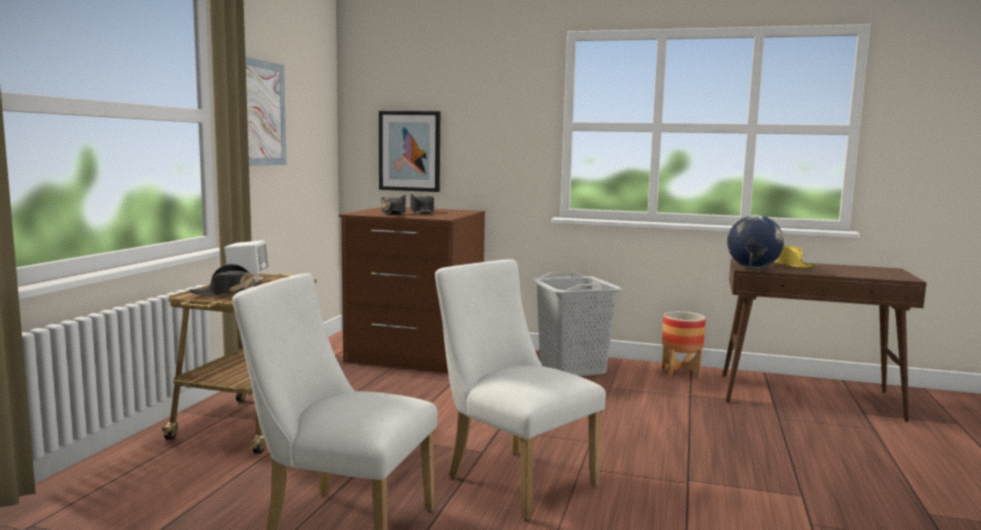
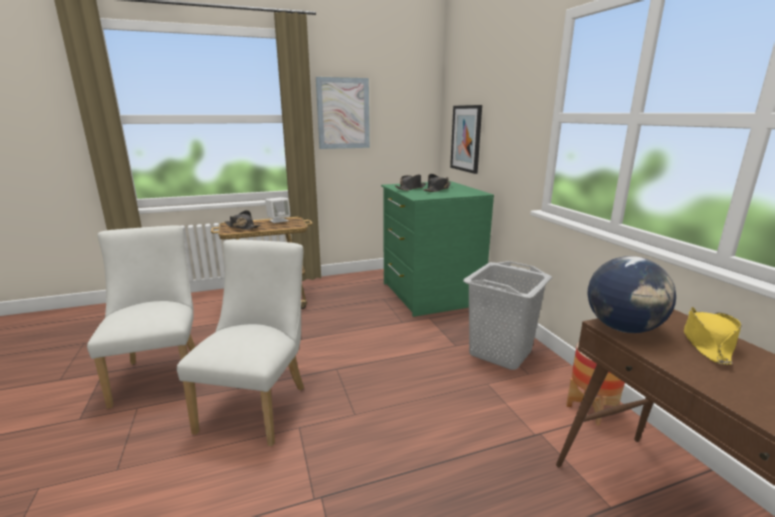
camera: 55 degrees right, 10 degrees up
brown dresser [339,207,485,373] -> green dresser [381,181,494,317]

